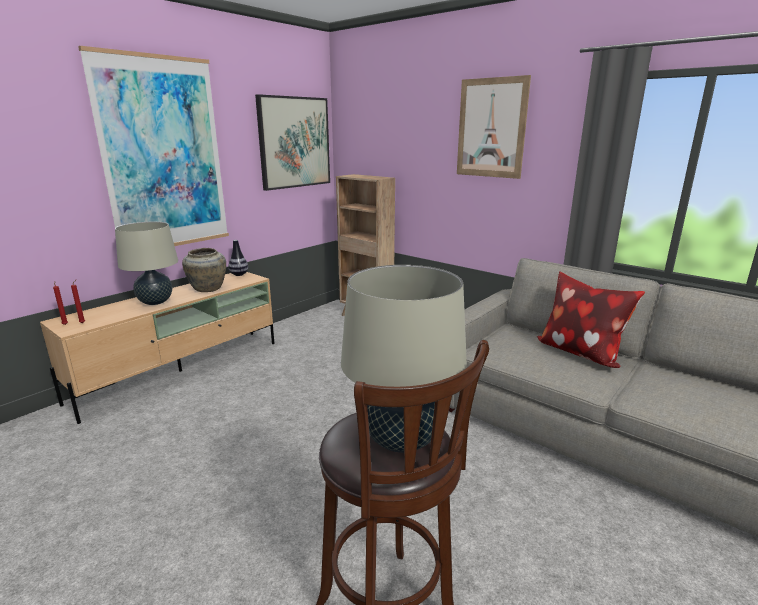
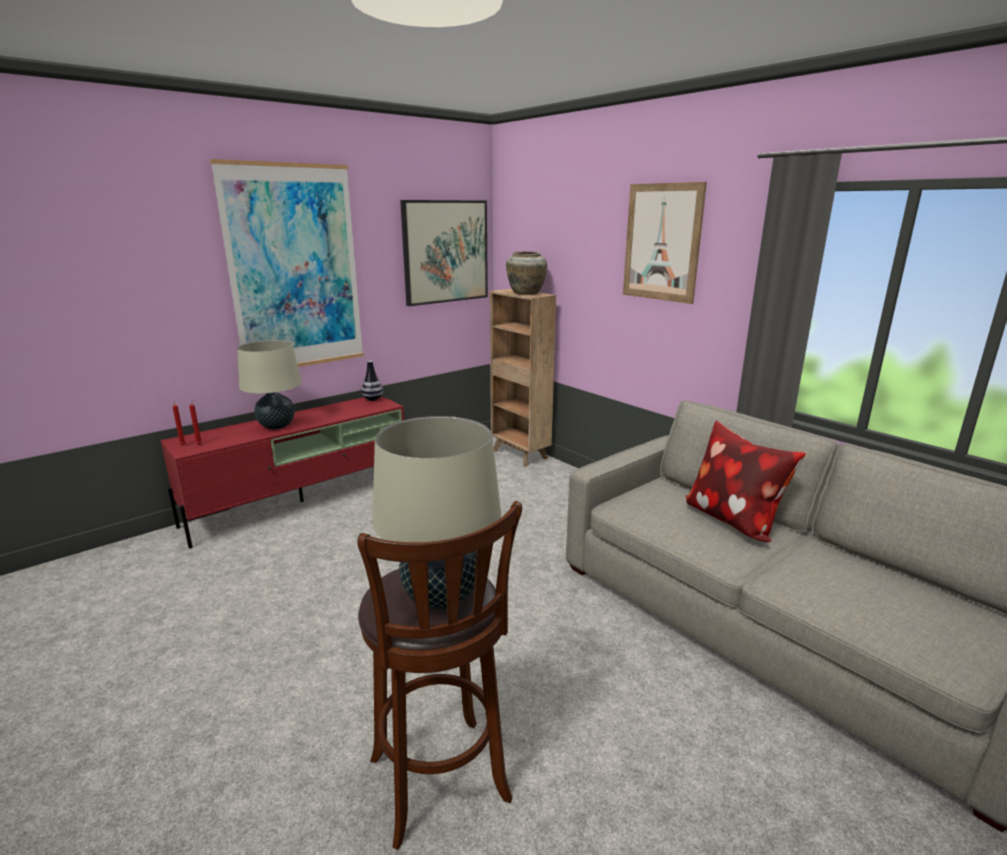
camera: 10 degrees right, 0 degrees up
beige tv stand [40,272,275,424] -> red tv stand [161,396,404,548]
beige vase [182,248,226,292] -> beige vase moved to [506,251,547,295]

